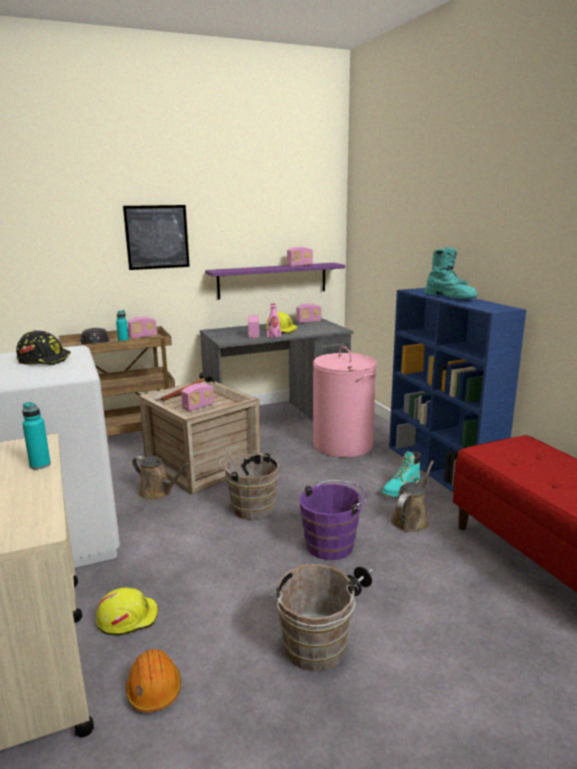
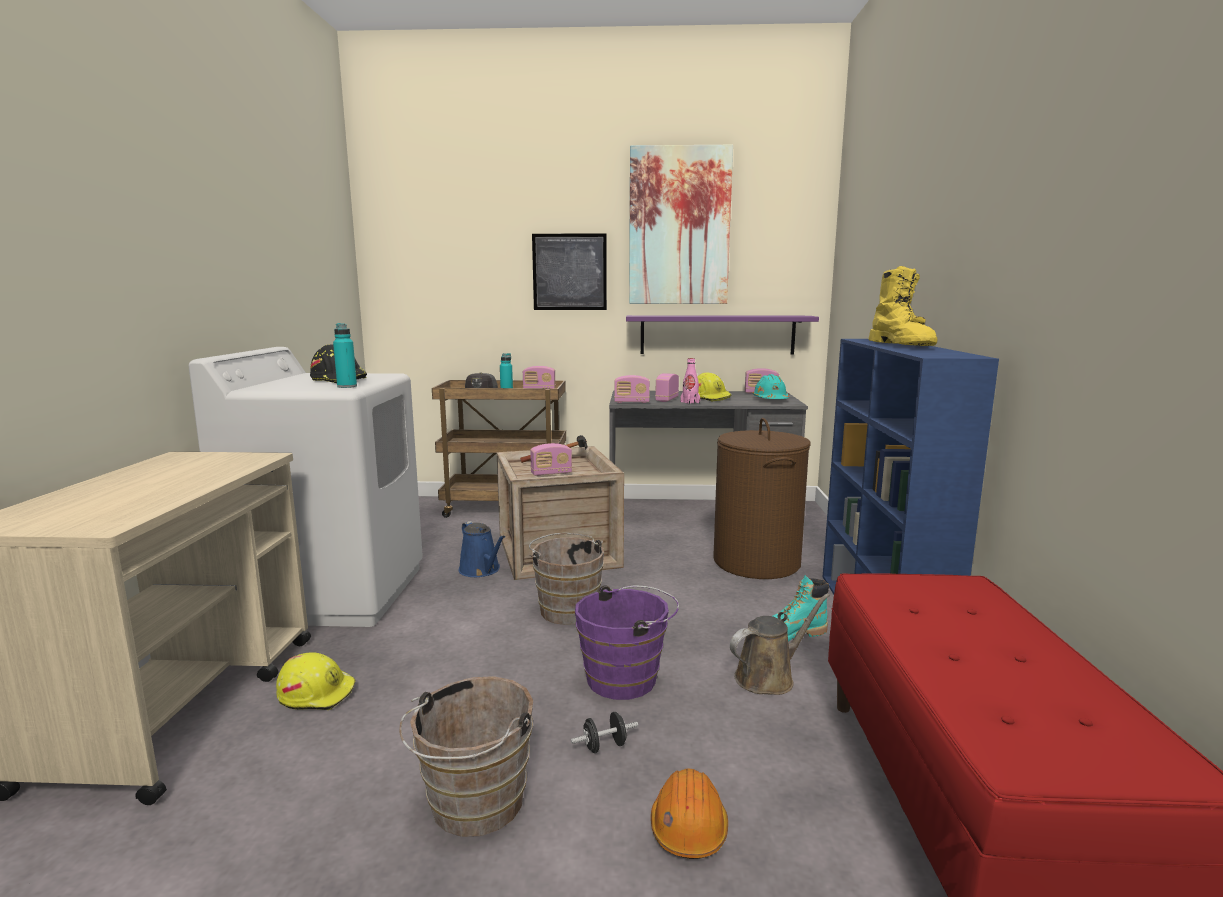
camera: 25 degrees right, 5 degrees down
turquoise bottle [22,402,51,470] -> turquoise bottle moved to [333,323,357,388]
orange hard hat [126,649,181,712] -> orange hard hat moved to [651,768,728,859]
brown watering can [132,456,190,500] -> blue watering can [459,521,505,577]
radio [287,247,313,267] -> radio moved to [614,375,650,403]
pink laundry basket [313,346,377,458] -> brown laundry basket [713,418,811,579]
turquoise boot [424,247,478,298] -> yellow boot [869,266,937,346]
none -> picture [629,145,733,304]
none -> turquoise hard hat [753,374,789,399]

